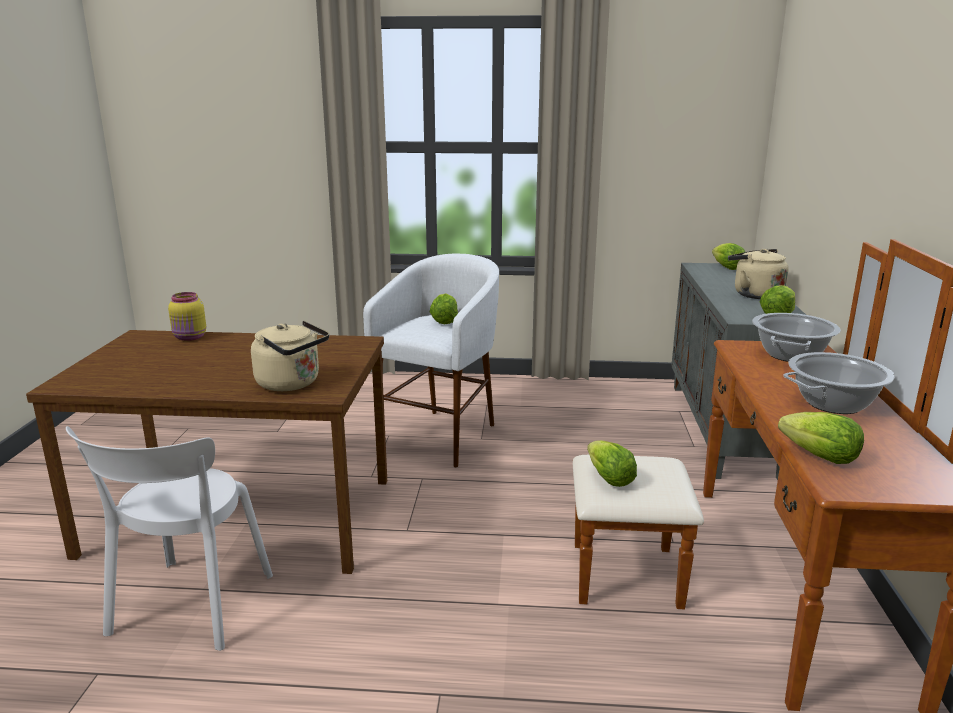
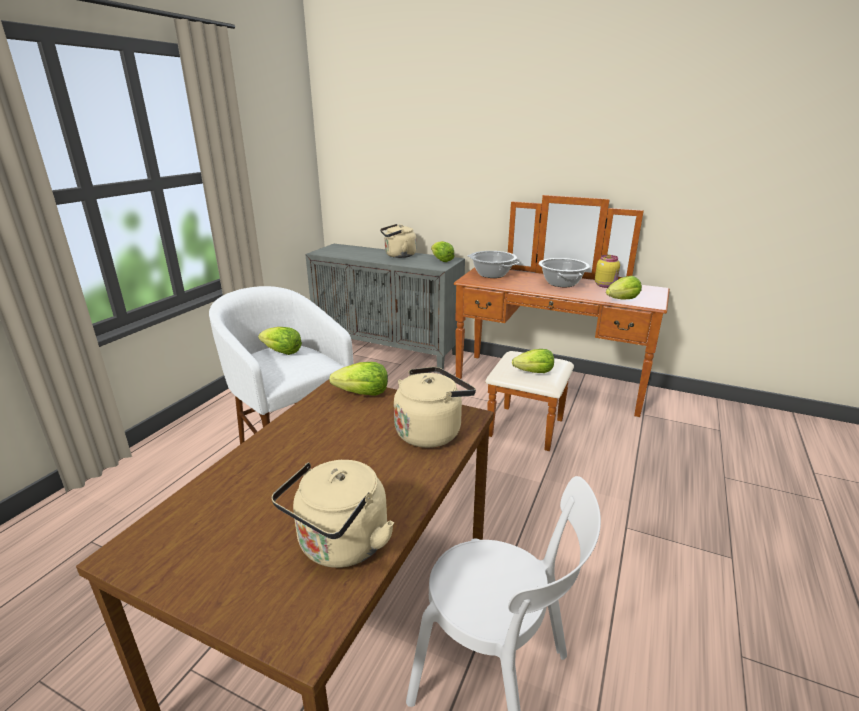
camera: 70 degrees left, 5 degrees up
yellow jar [168,292,206,341] -> yellow jar moved to [595,255,620,288]
lettuce [712,243,745,270] -> lettuce moved to [329,362,388,396]
none -> beige kettle [271,460,394,568]

